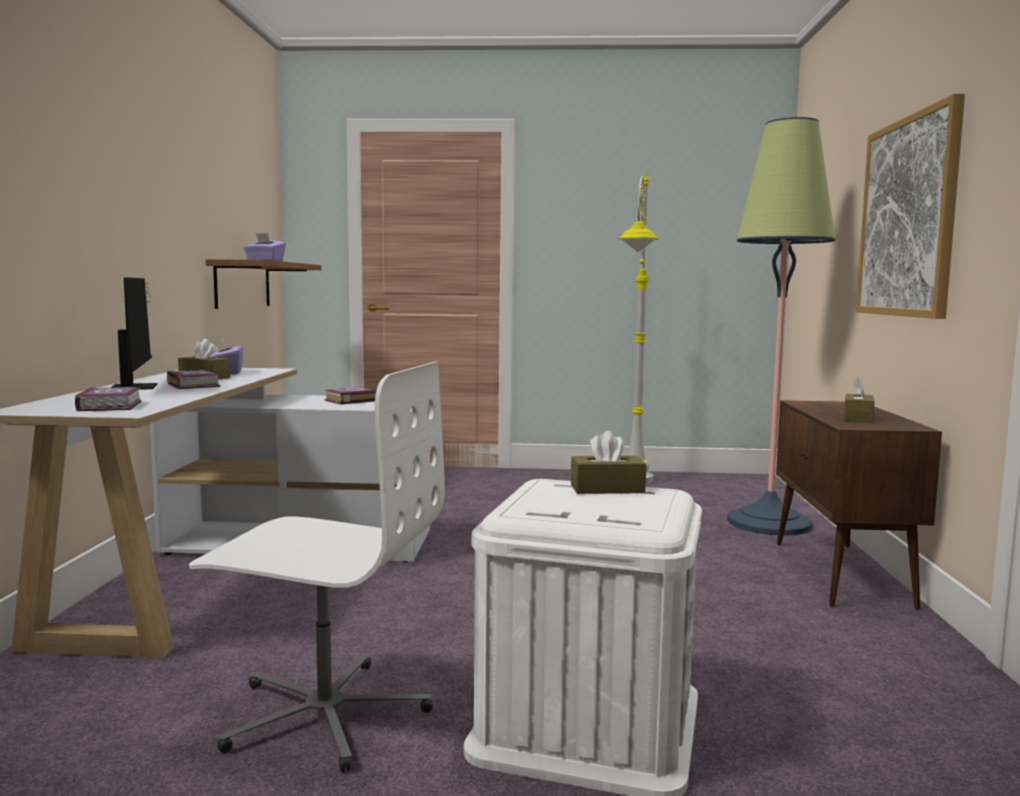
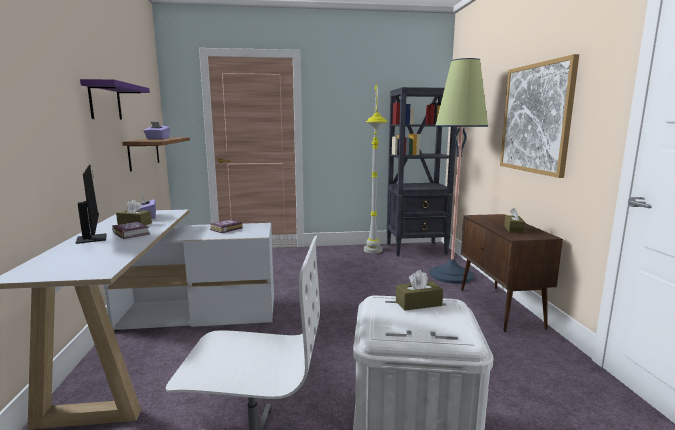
camera: 10 degrees left, 5 degrees up
book [75,387,142,411] -> none
none -> purple shelf [80,79,150,120]
none -> black bookcase [387,87,457,257]

